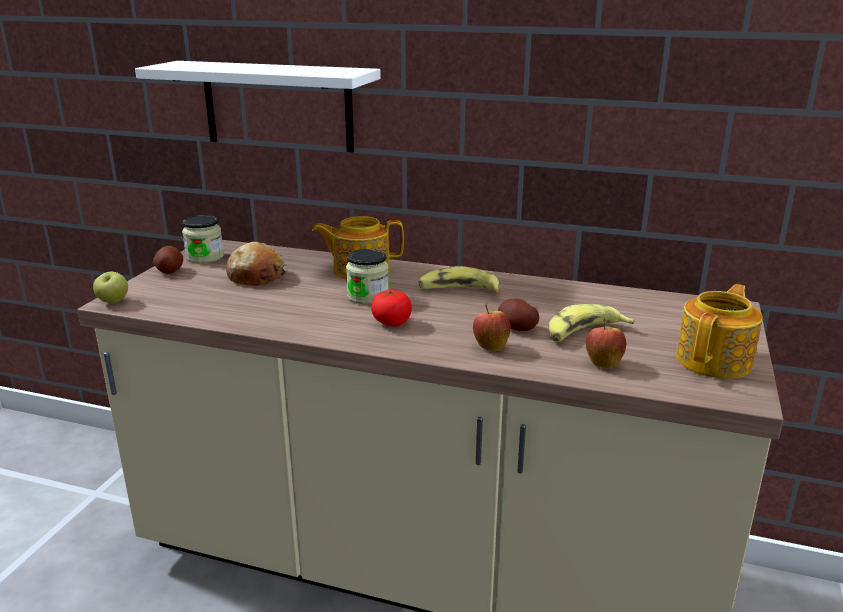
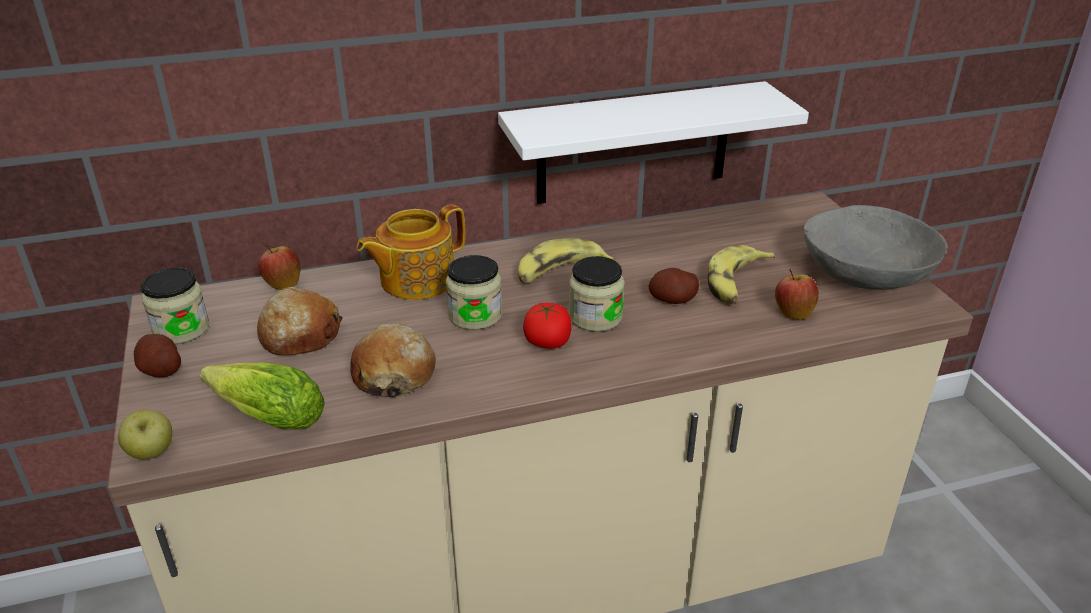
camera: 35 degrees left, 10 degrees up
white shelf [135,61,381,152] -> white shelf moved to [498,81,809,204]
apple [473,304,511,351] -> apple moved to [258,243,301,290]
teapot [676,284,763,379] -> grey bowl [804,205,948,290]
none -> lettuce [200,363,325,430]
none -> bread [350,323,436,398]
none -> jar [569,256,625,332]

